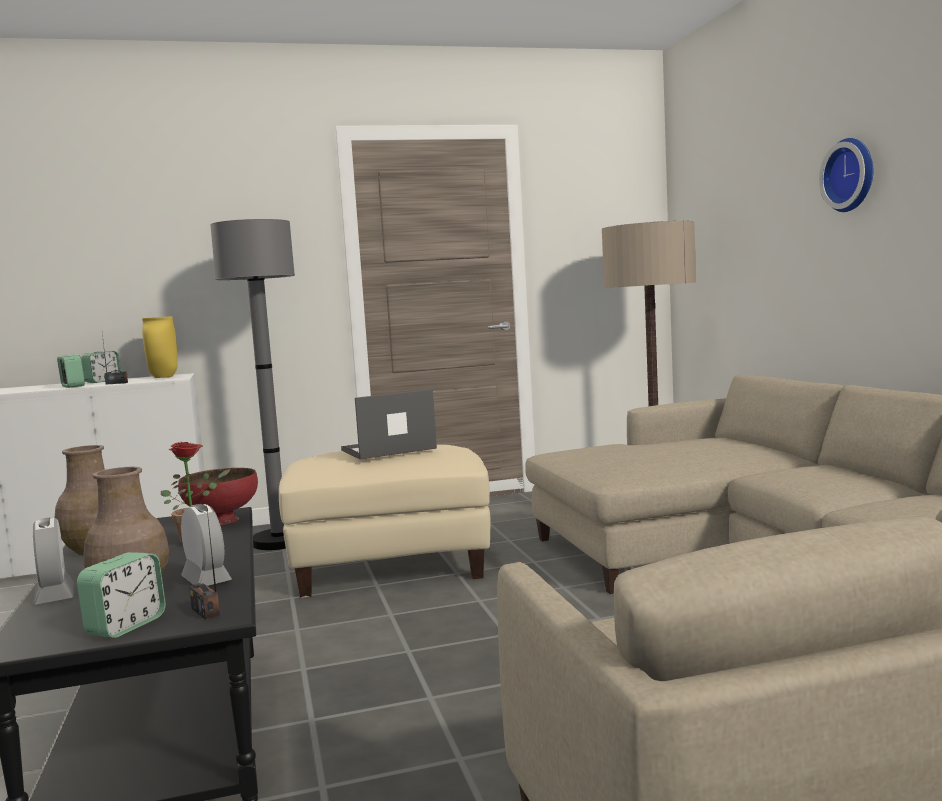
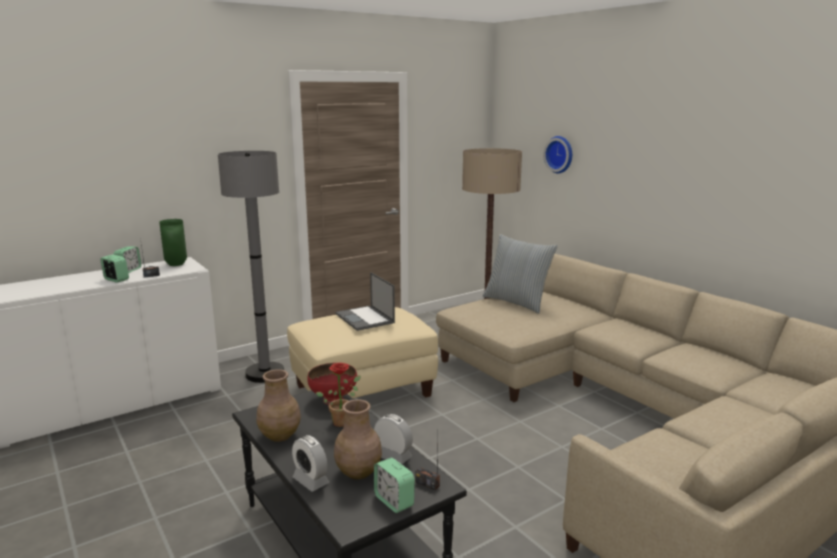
camera: 20 degrees left, 10 degrees up
alarm clock [77,552,166,638] -> alarm clock turned 135 degrees clockwise [374,458,415,513]
yellow vase [142,316,178,378] -> green vase [159,219,187,266]
laptop [341,389,437,459] -> laptop turned 75 degrees counterclockwise [336,272,395,331]
wall clock [819,138,874,212] -> wall clock moved to [543,136,572,173]
none -> pillow [483,234,558,314]

